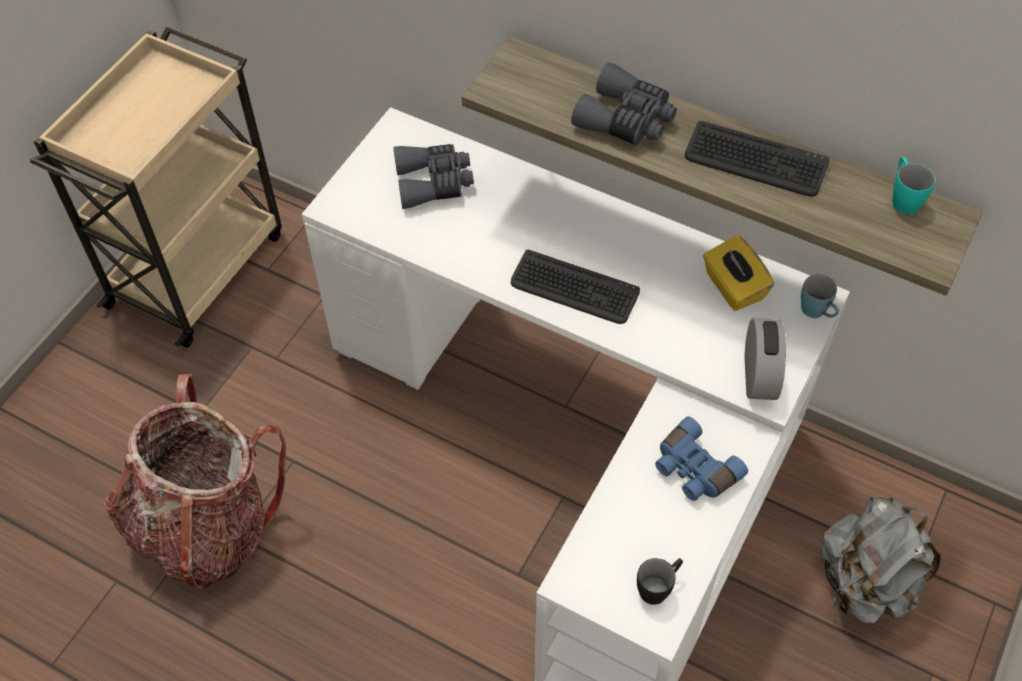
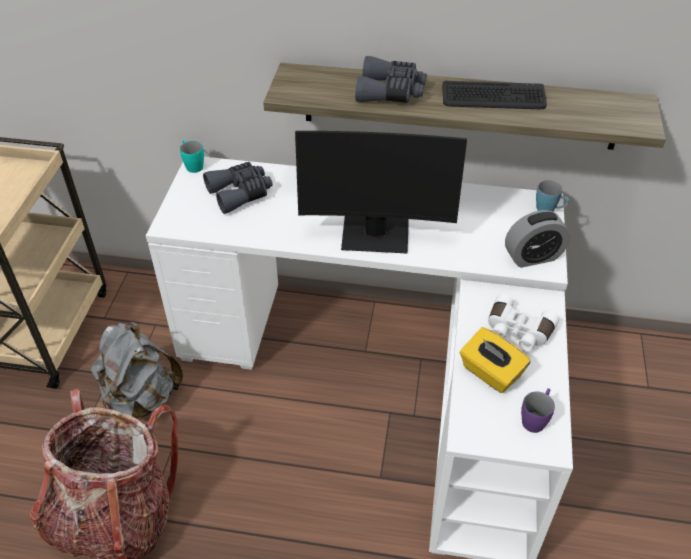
camera: 20 degrees left, 10 degrees down
keyboard [511,250,640,324] -> monitor [295,131,467,253]
black mug [637,558,683,605] -> purple mug [521,388,555,433]
blue binoculars [655,416,748,501] -> white binoculars [488,294,559,351]
yellow tissue box [703,235,774,311] -> yellow tissue box moved to [460,327,531,393]
alarm clock [744,318,786,400] -> alarm clock turned 90 degrees clockwise [505,210,570,268]
grey backpack [821,497,941,623] -> grey backpack moved to [91,322,183,418]
turquoise mug [893,157,936,214] -> turquoise mug moved to [180,140,204,173]

